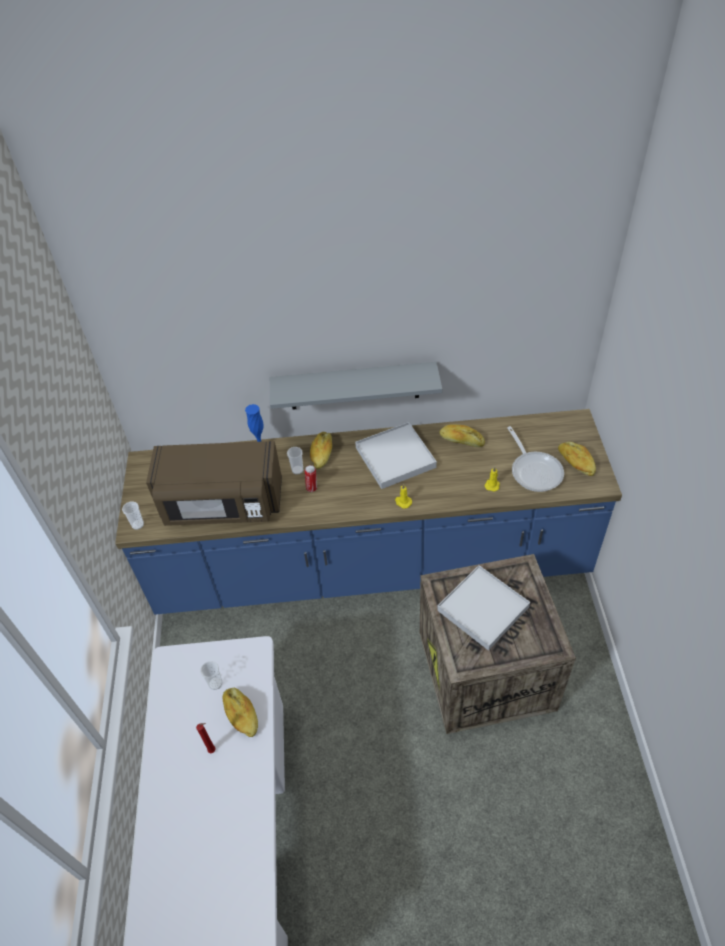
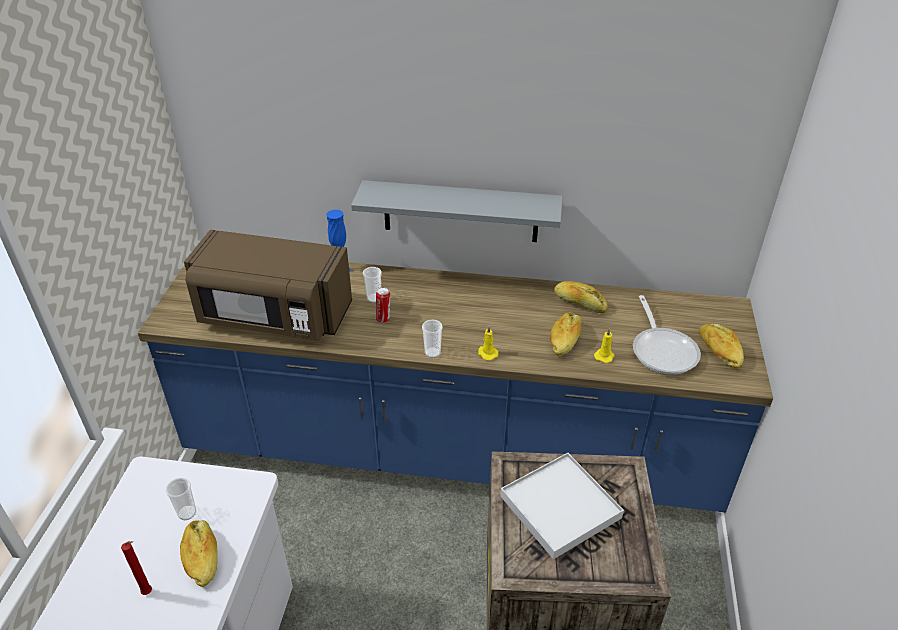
camera: 10 degrees right, 10 degrees down
cup [122,501,144,530] -> cup moved to [422,320,443,358]
bread [310,432,332,469] -> bread moved to [550,312,581,356]
white tray [355,422,437,489] -> none

